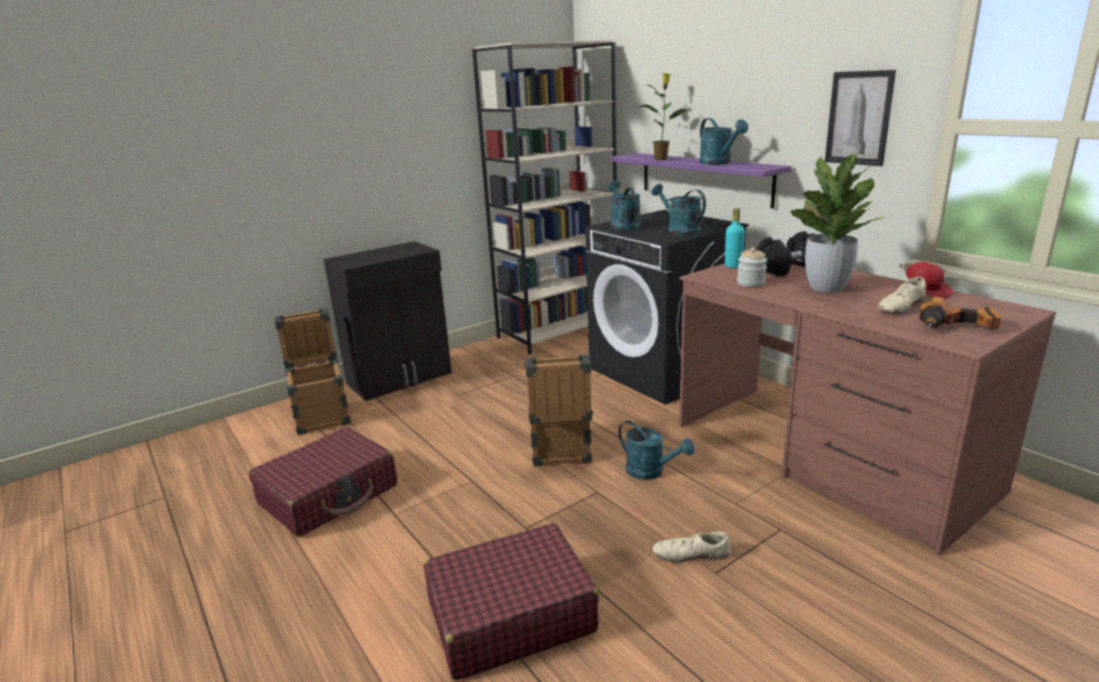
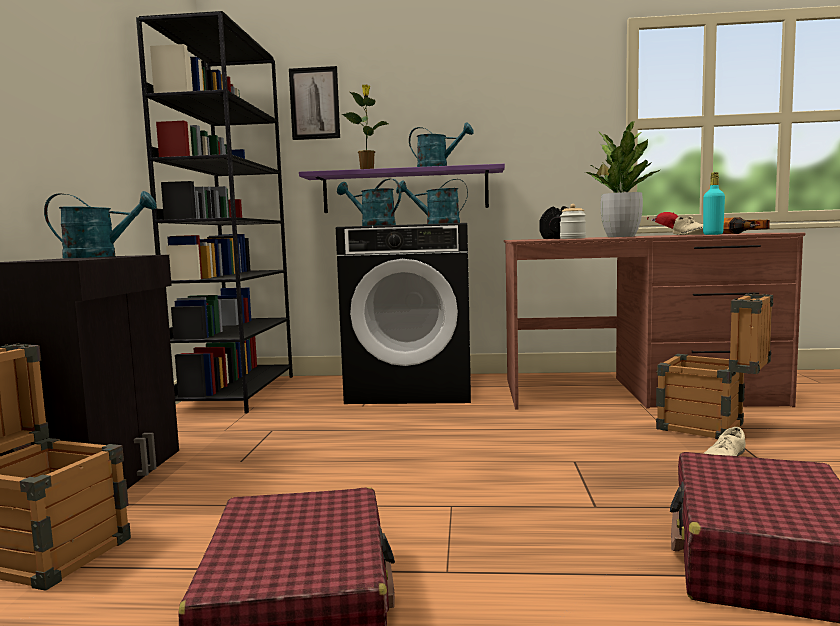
camera: 50 degrees left, 15 degrees down
beige bookcase [472,40,617,354] -> black bookcase [136,11,293,413]
crate [525,354,593,466] -> crate moved to [656,293,773,439]
turquoise watering can [618,421,695,480] -> turquoise watering can moved to [44,191,157,258]
turquoise bottle [725,208,745,268] -> turquoise bottle moved to [703,172,725,235]
picture [825,70,896,166] -> picture moved to [289,66,340,140]

